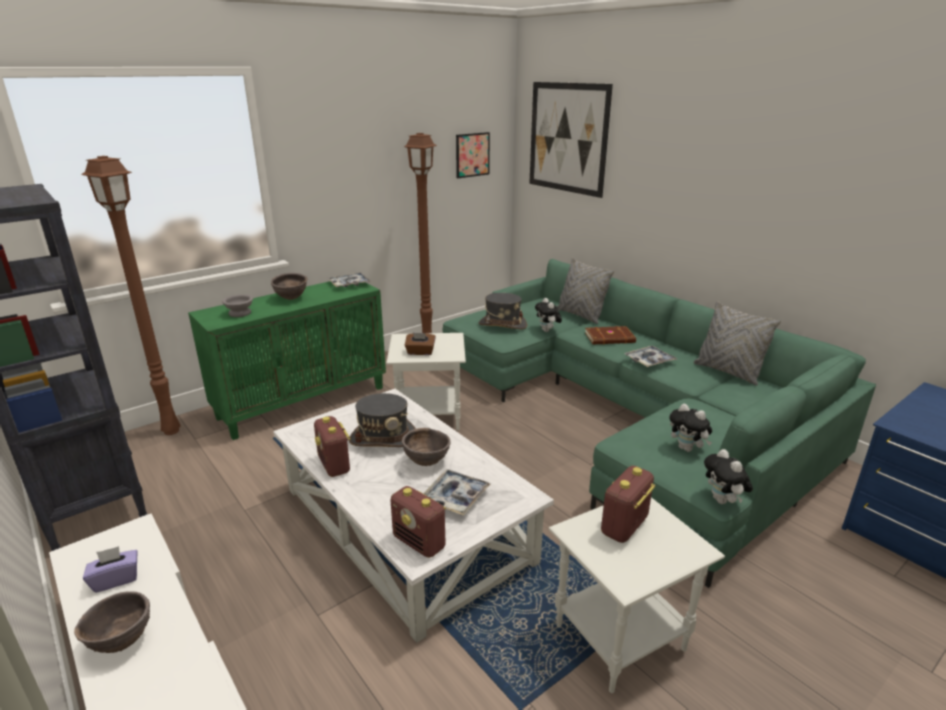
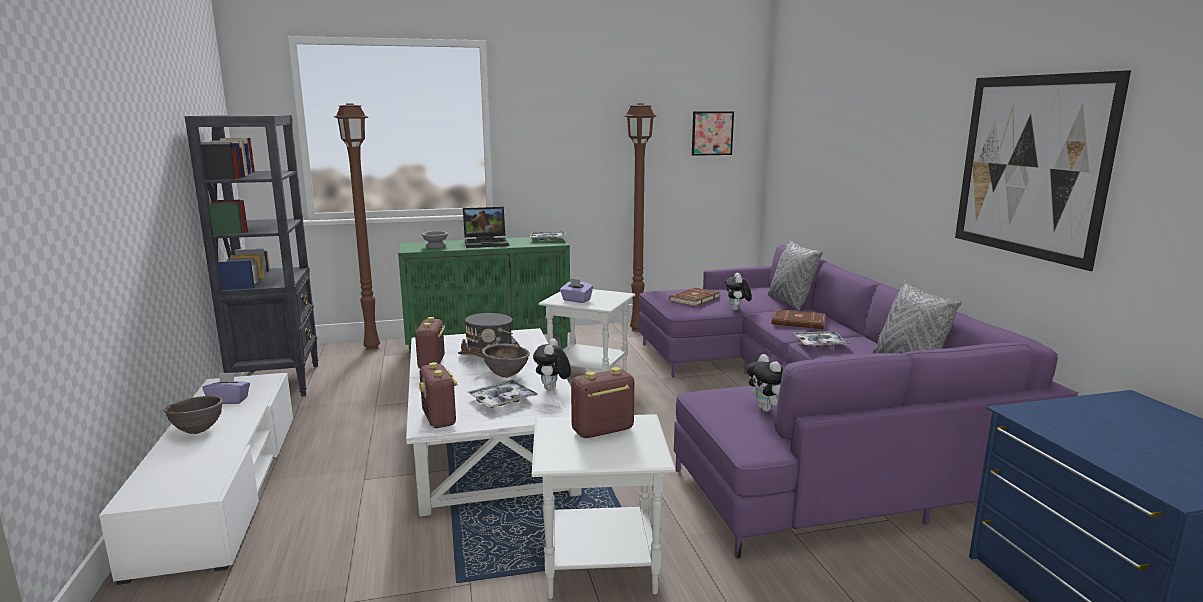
camera: 25 degrees right, 10 degrees down
brown bowl [271,273,307,300] -> laptop [463,207,509,248]
brown tissue box [405,333,436,355] -> purple tissue box [560,278,593,303]
green sofa [443,259,876,588] -> purple sofa [639,245,1078,558]
grey hat [479,293,527,329] -> brown book [669,287,720,307]
picture [529,82,613,198] -> picture moved to [955,70,1131,271]
plush toy [704,449,753,504] -> plush toy moved to [533,338,571,390]

